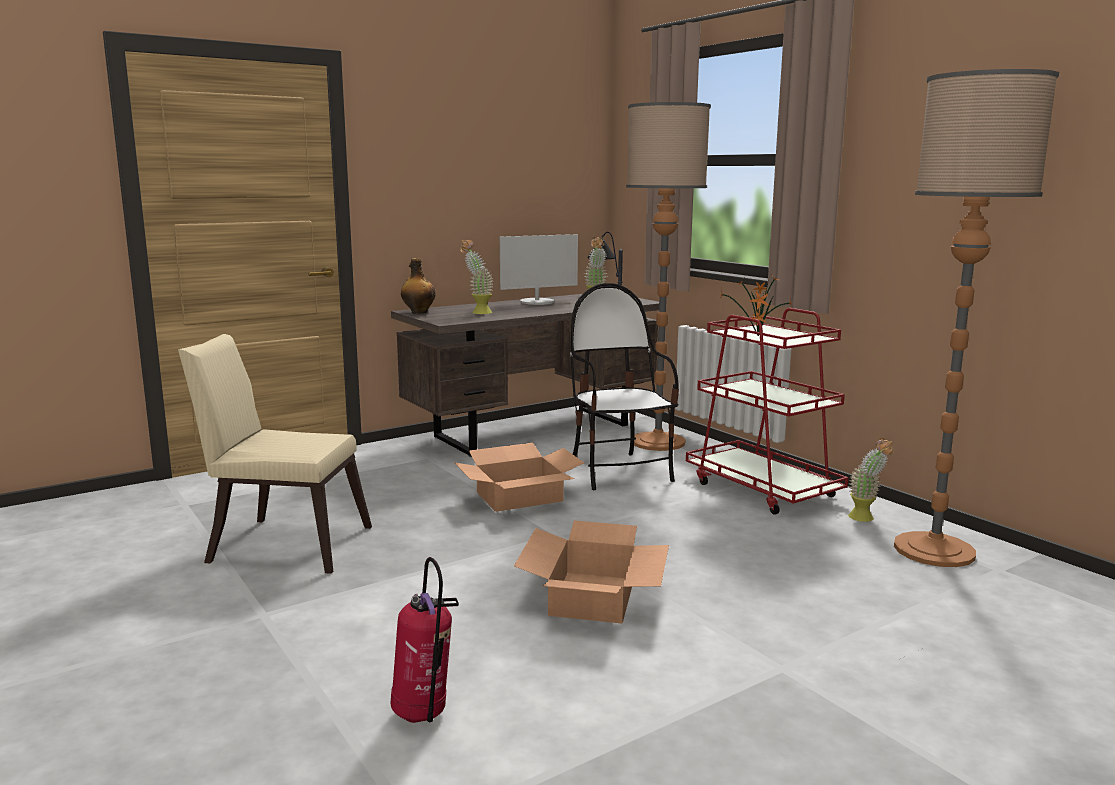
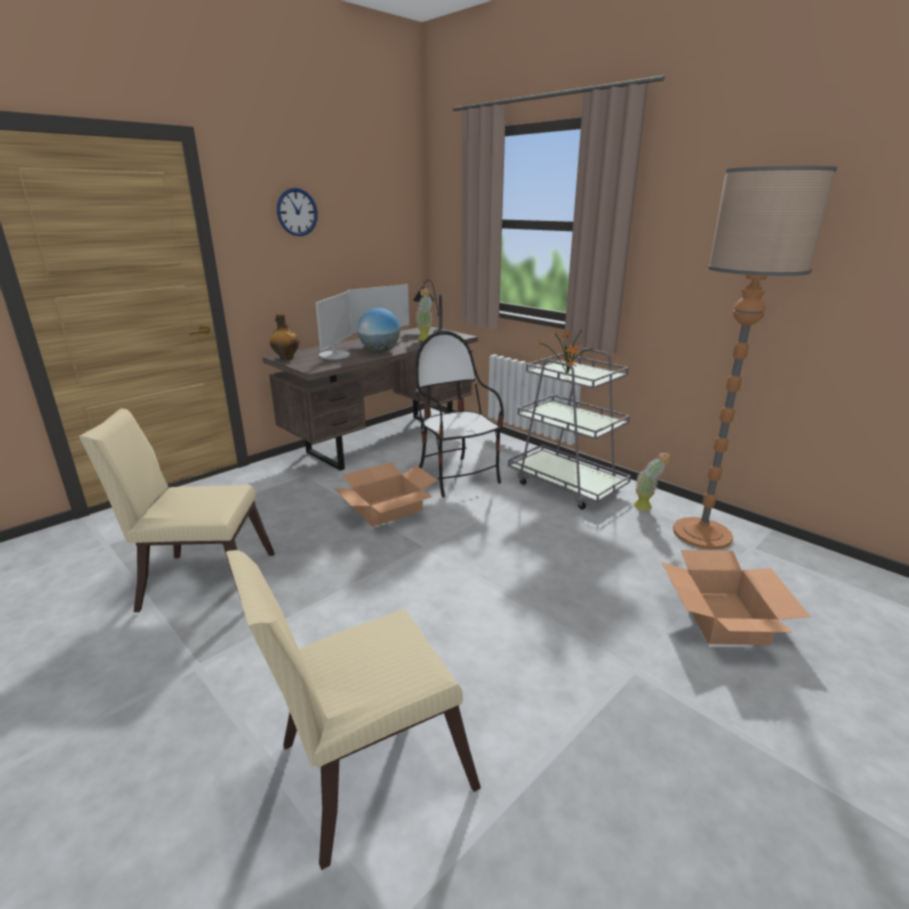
camera: 10 degrees left, 10 degrees up
fire extinguisher [391,557,459,723] -> beige chair [226,550,481,870]
potted plant [460,240,494,314] -> monitor [316,291,353,359]
cardboard box [514,520,669,624] -> cardboard box moved to [661,550,811,645]
floor lamp [626,102,711,451] -> none
red cart [686,308,849,515] -> grey cart [508,348,631,510]
none -> wall clock [277,188,318,236]
none -> globe [357,308,400,352]

